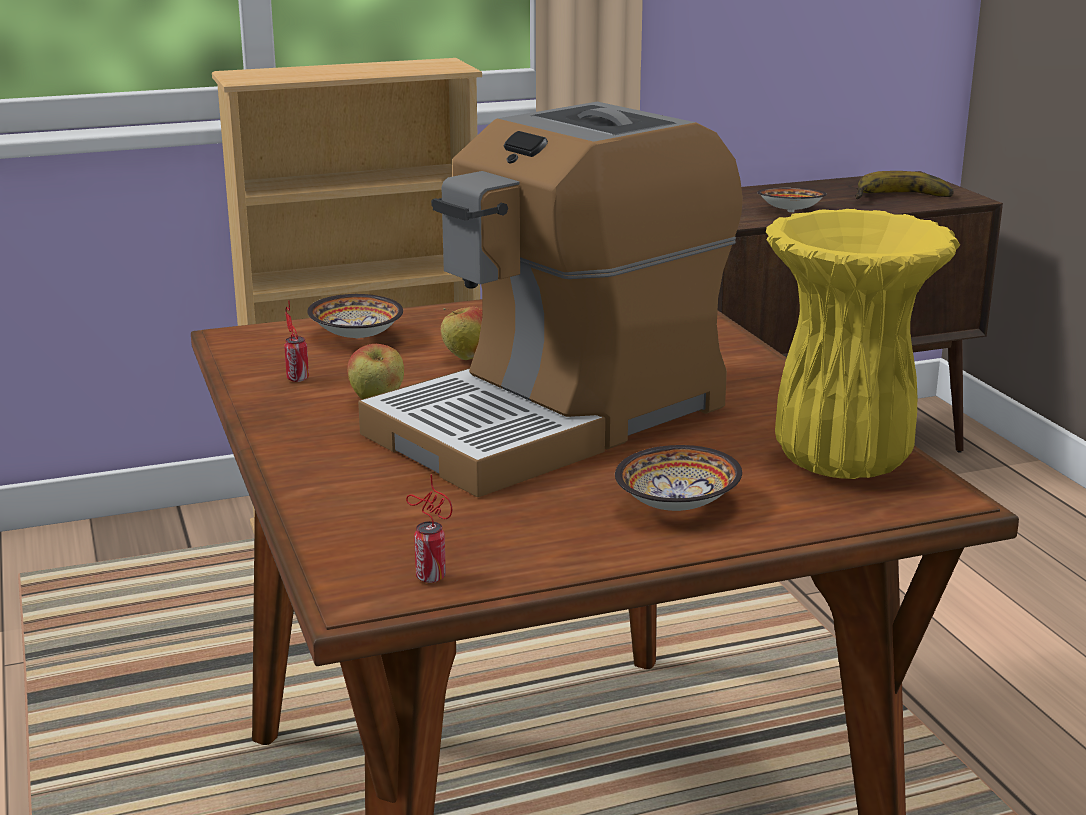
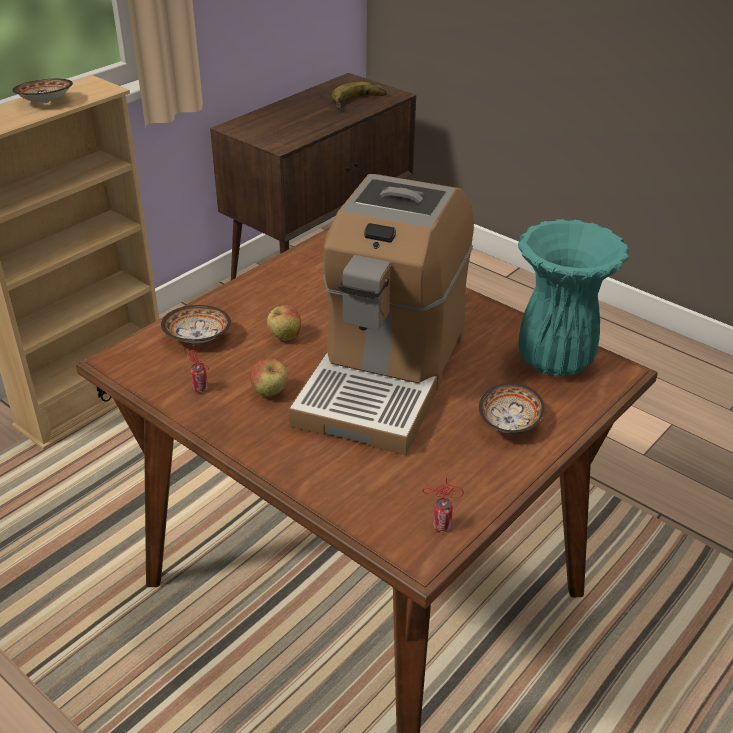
camera: 30 degrees left, 15 degrees up
bowl [757,188,827,212] -> bowl moved to [12,79,73,103]
yellow vase [766,209,960,479] -> turquoise vase [518,219,630,376]

